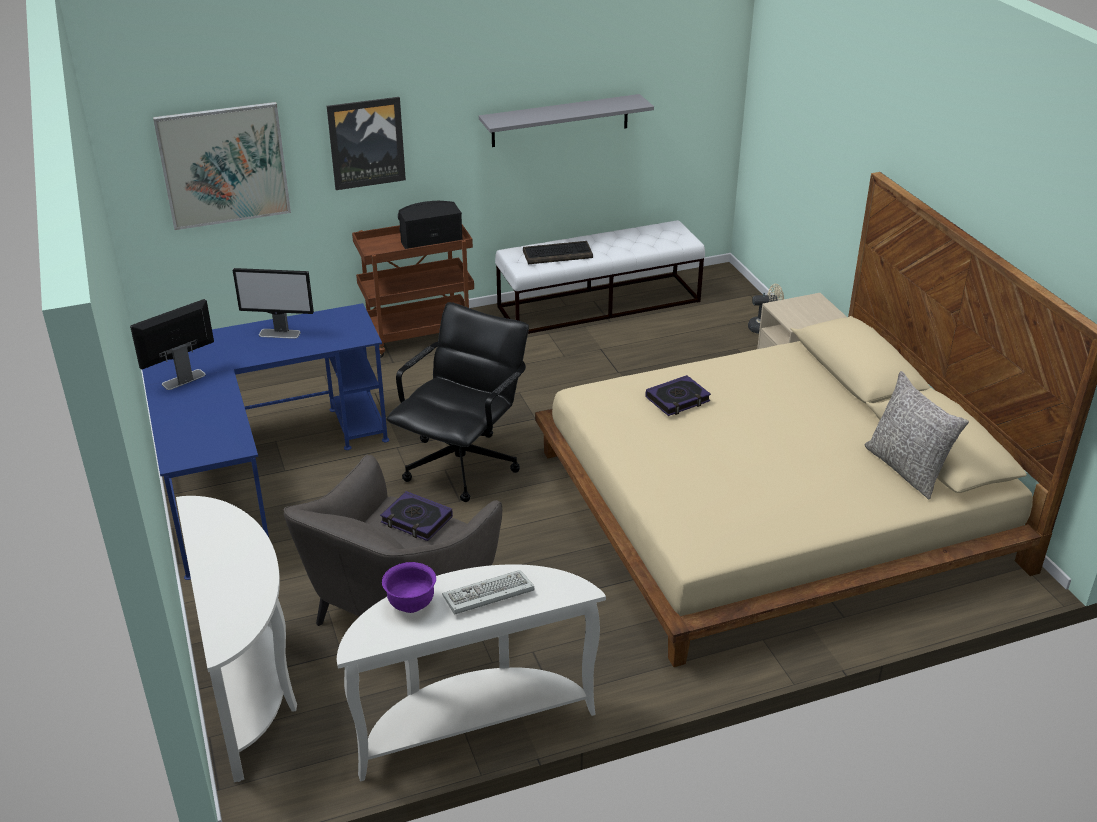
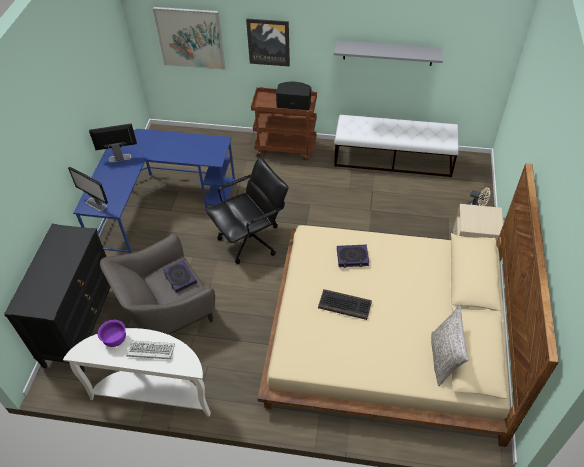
camera: 30 degrees right, 15 degrees up
white console table [176,496,297,782] -> black dresser [4,224,110,372]
monitor [233,268,314,339] -> monitor moved to [68,167,108,212]
keyboard [523,241,593,264] -> keyboard moved to [318,289,372,320]

